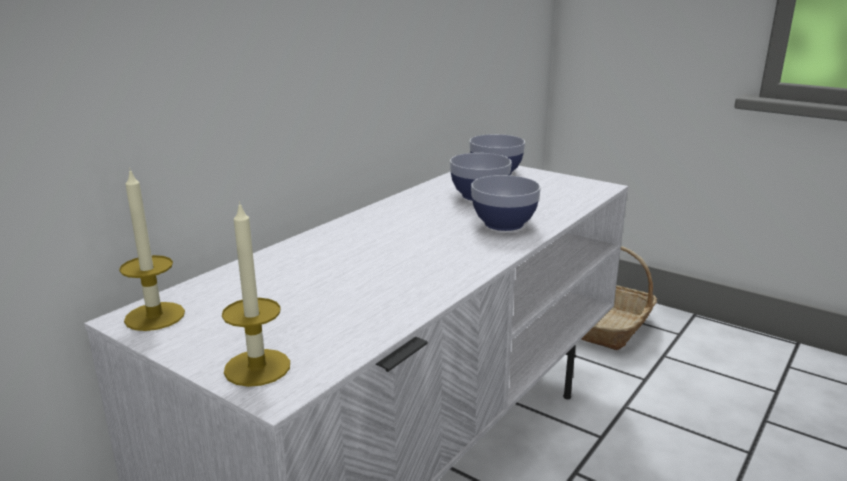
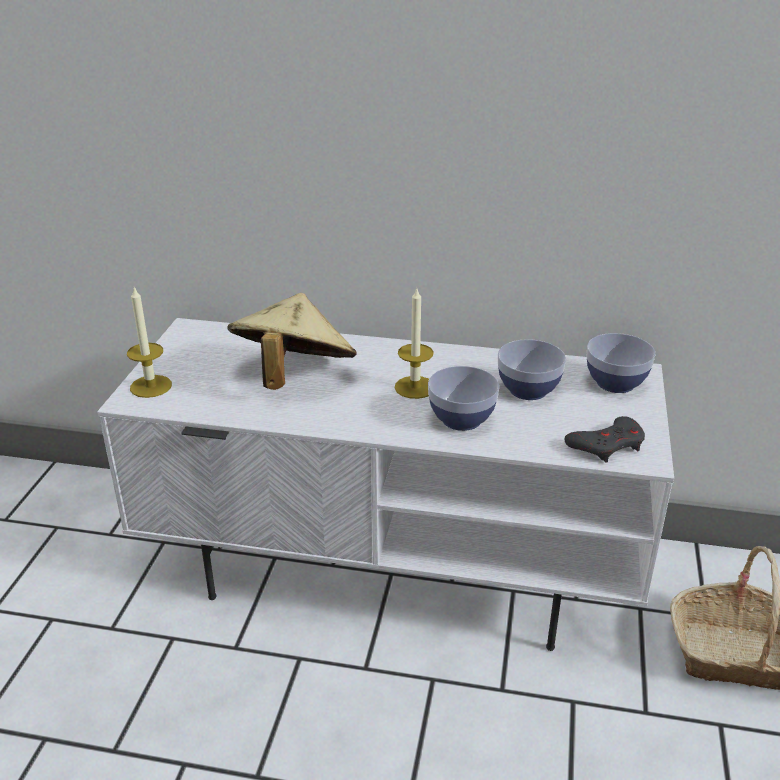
camera: 65 degrees right, 10 degrees up
candle [119,168,185,331] -> candle moved to [395,289,434,399]
none -> beige hat [227,293,357,390]
none -> grey game controller [565,416,645,463]

